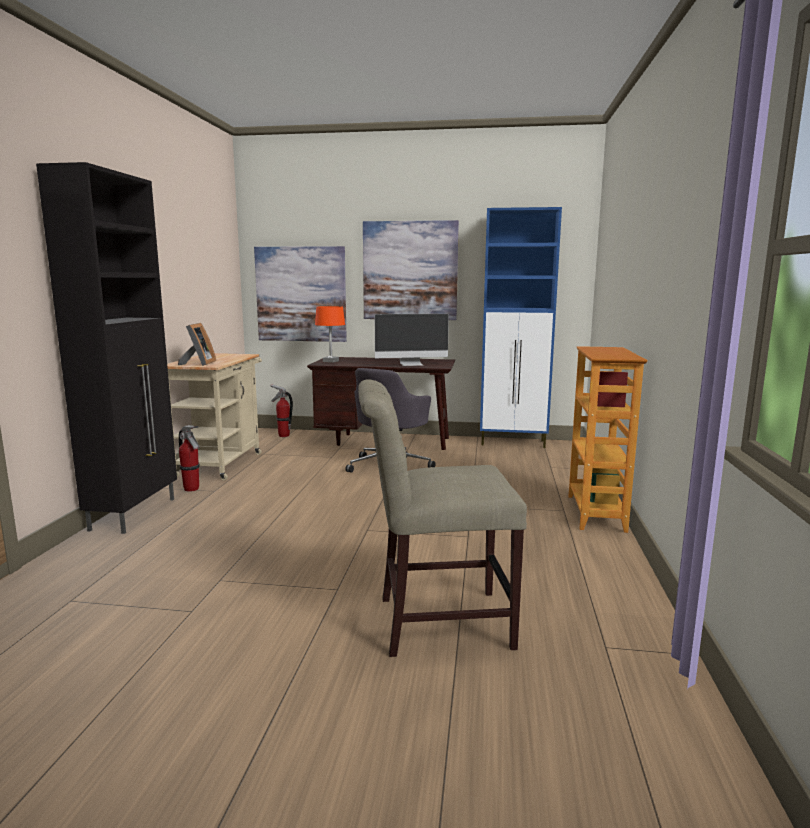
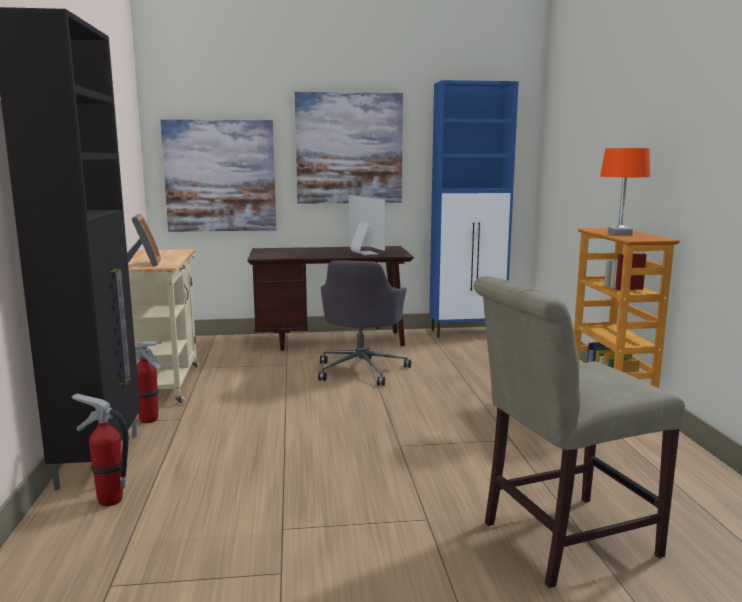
camera: 15 degrees left, 0 degrees up
fire extinguisher [270,384,293,437] -> fire extinguisher moved to [72,393,129,506]
orange table lamp [315,306,345,363] -> orange table lamp moved to [600,148,650,235]
monitor [375,314,449,366] -> monitor turned 90 degrees counterclockwise [349,195,385,255]

